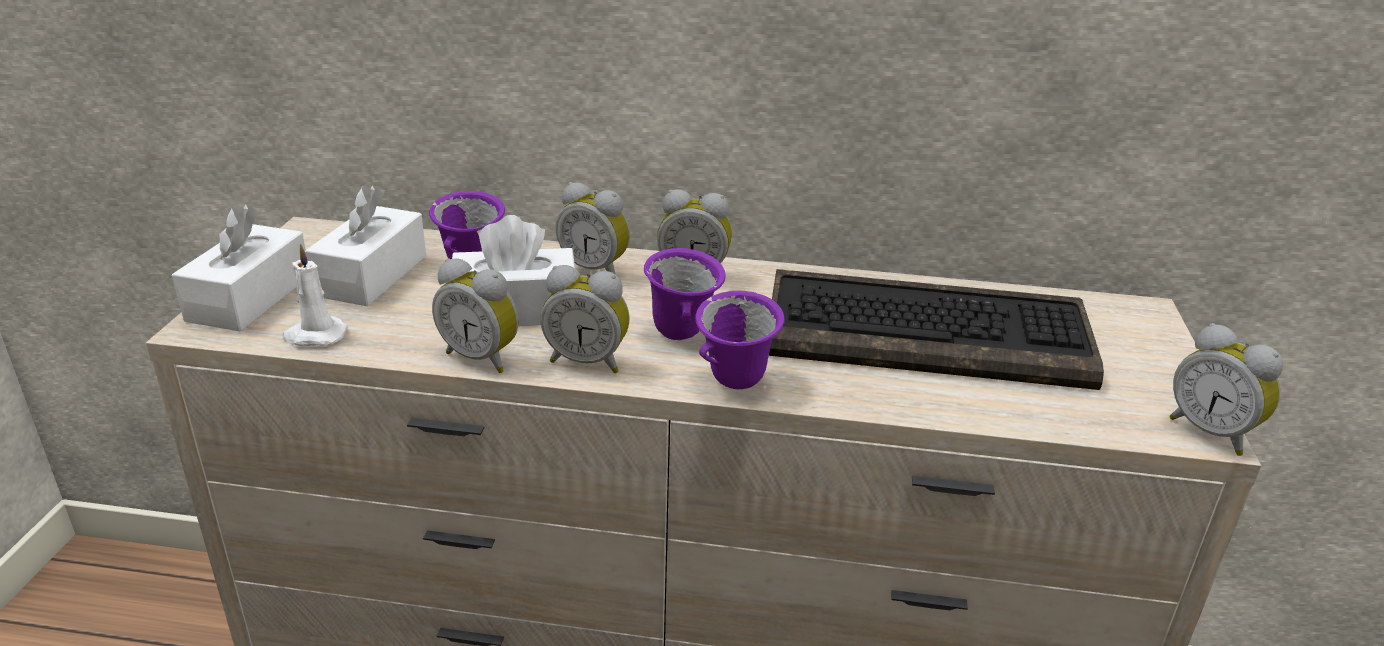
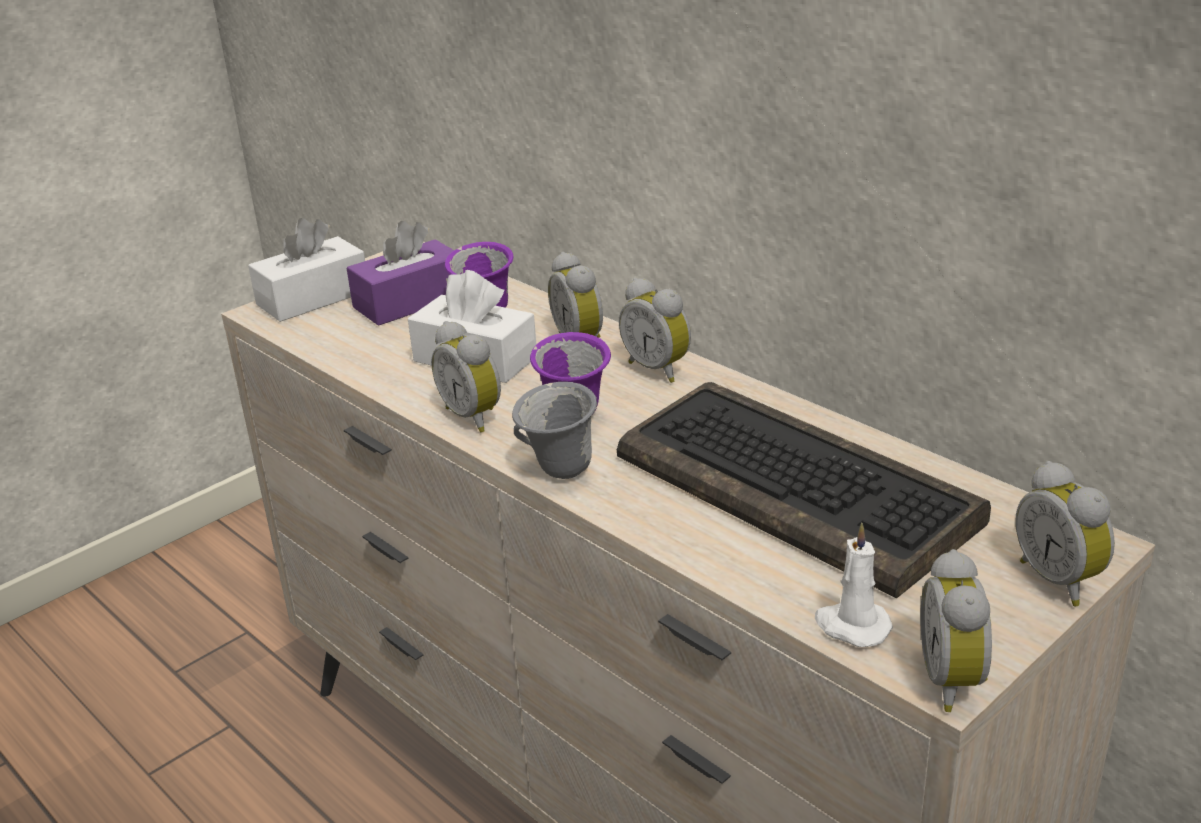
camera: 40 degrees right, 0 degrees up
white candle [282,244,348,346] -> white candle moved to [815,523,893,647]
white tissue box [305,185,426,306] -> purple tissue box [346,221,454,326]
alarm clock [432,258,519,373] -> alarm clock moved to [1015,461,1115,606]
purple mug [695,291,785,389] -> grey mug [512,382,597,479]

